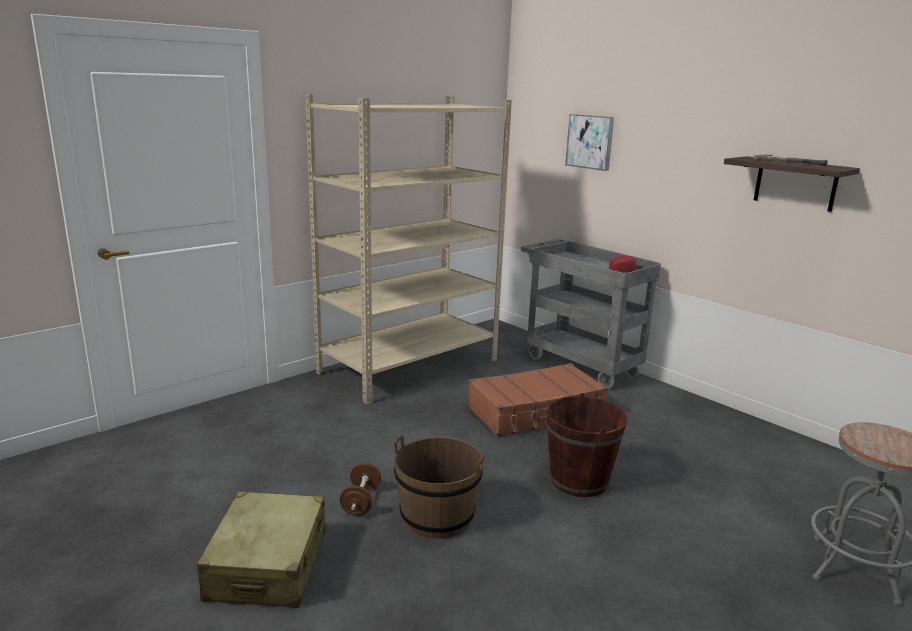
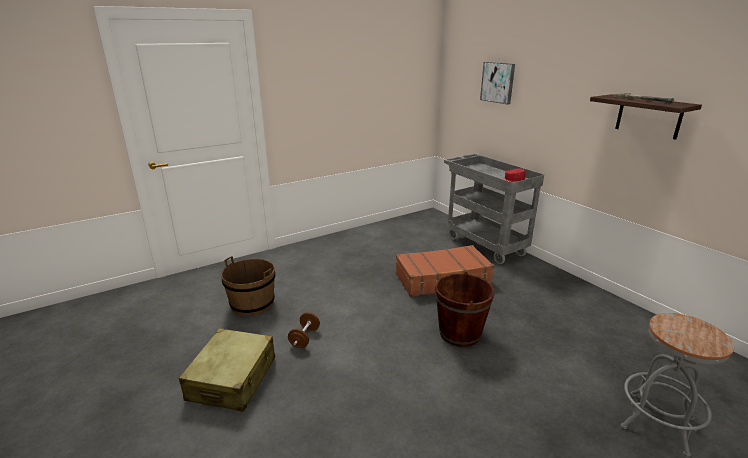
camera: 10 degrees right, 5 degrees up
beige bookcase [305,94,512,404] -> none
brown bucket [394,435,485,539] -> brown bucket moved to [221,256,275,316]

